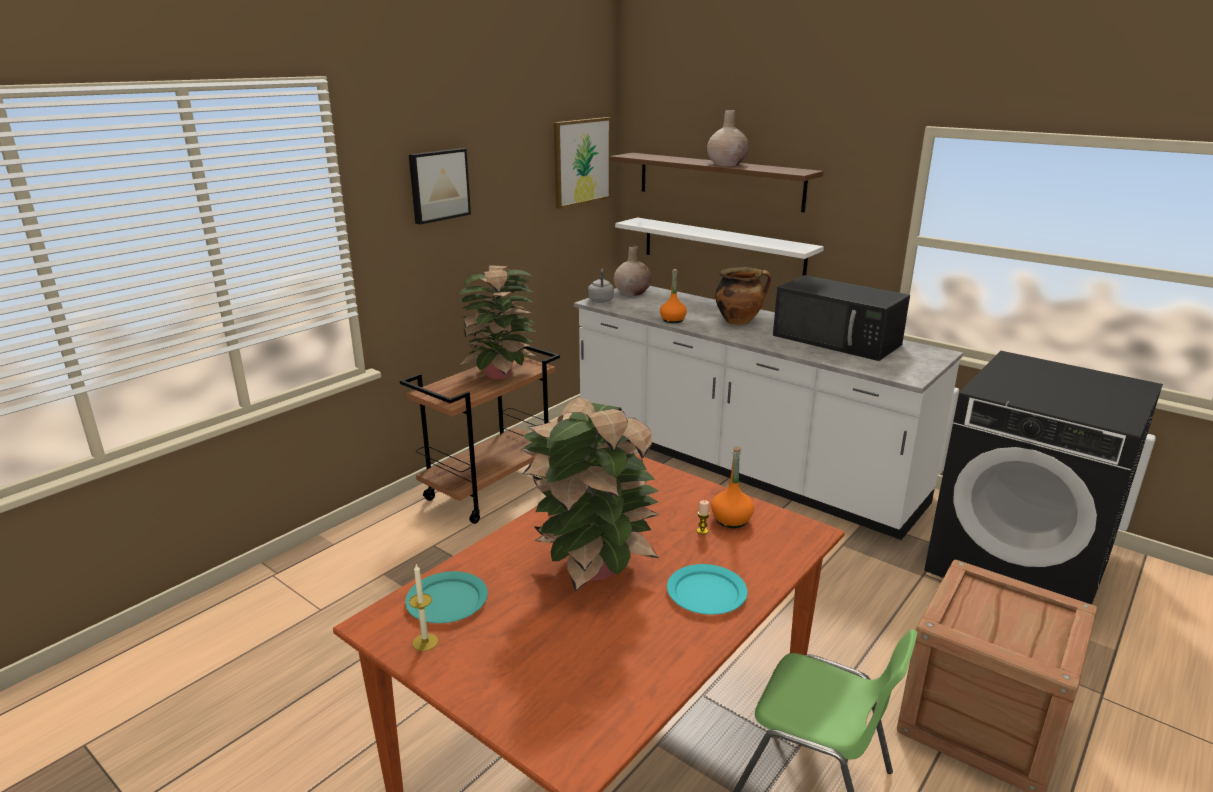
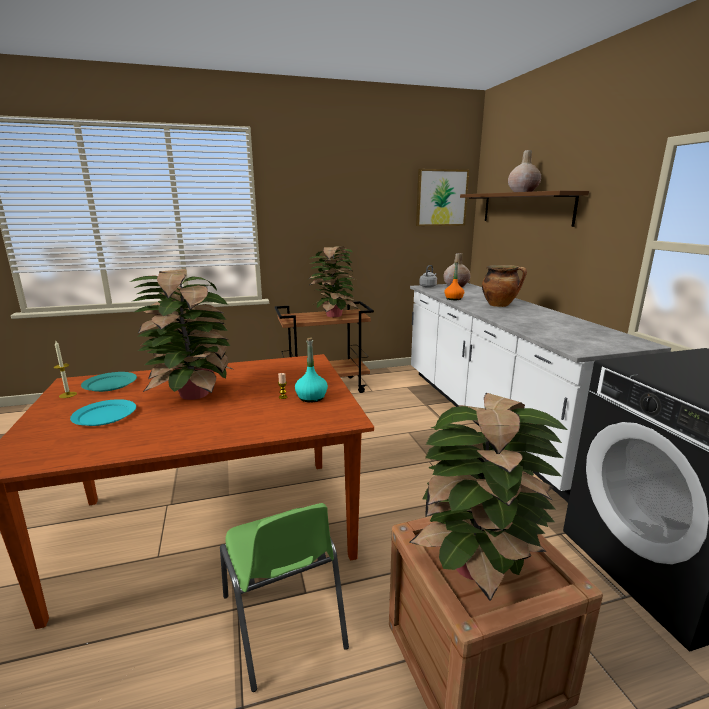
camera: 35 degrees right, 5 degrees down
picture [409,148,471,225] -> none
white shelf [615,218,824,275] -> none
turquoise plate [667,564,748,615] -> turquoise plate moved to [70,399,136,426]
orange bottle [711,446,754,528] -> turquoise bottle [295,337,328,403]
black microwave [773,275,910,361] -> none
none -> potted plant [409,393,567,601]

